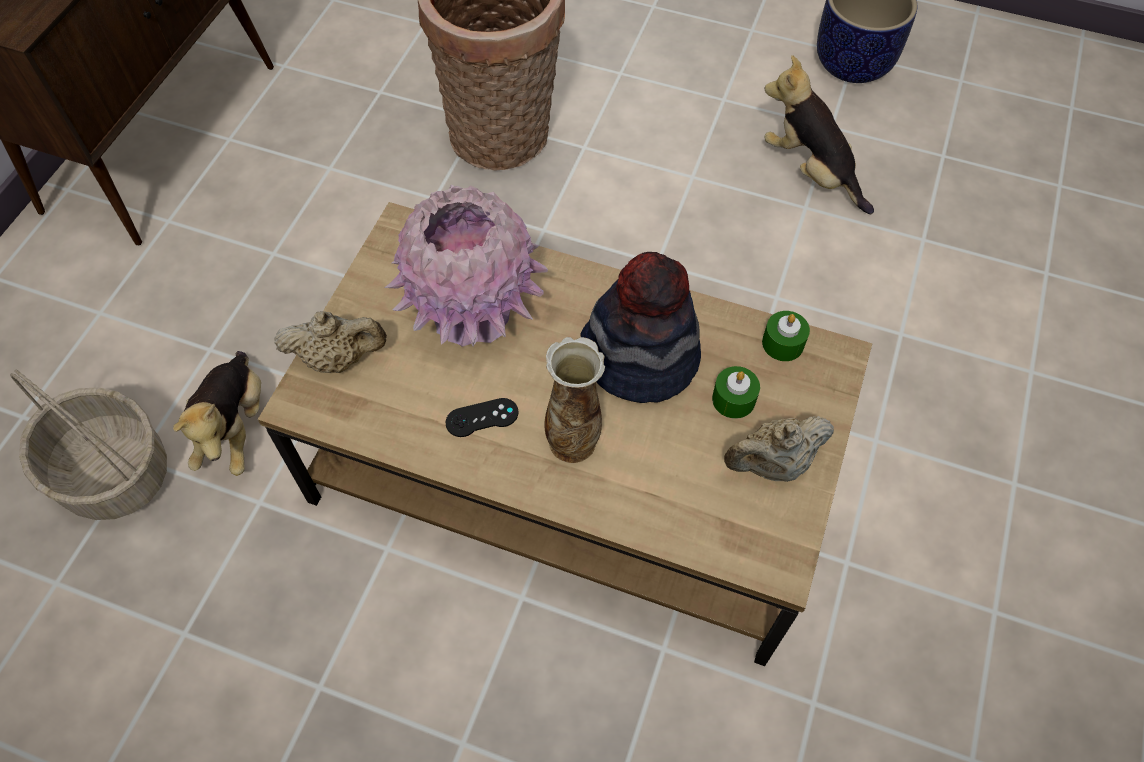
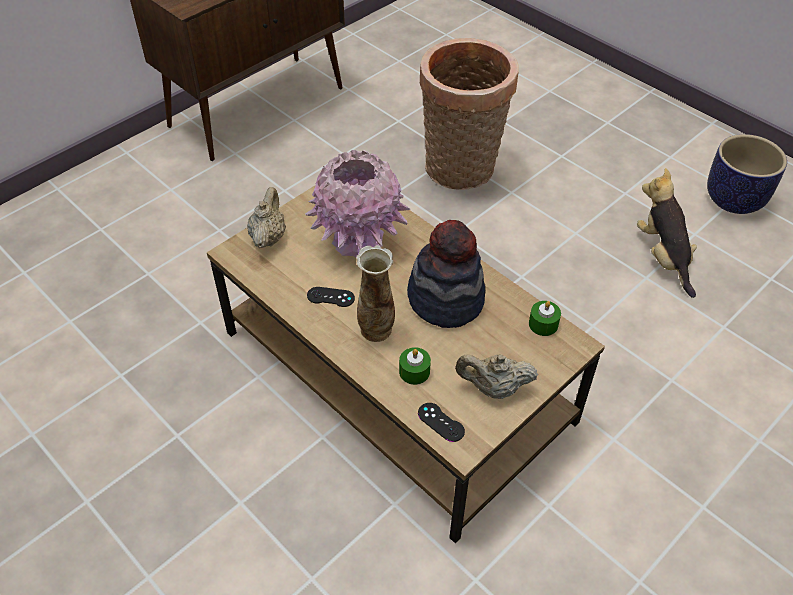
camera: 25 degrees right, 10 degrees down
basket [10,369,167,520] -> none
plush toy [173,351,261,476] -> none
beige teapot [274,311,387,373] -> beige teapot turned 105 degrees counterclockwise [247,187,286,248]
green candle [712,366,760,419] -> green candle moved to [399,347,431,385]
none -> black game controller [418,403,465,442]

